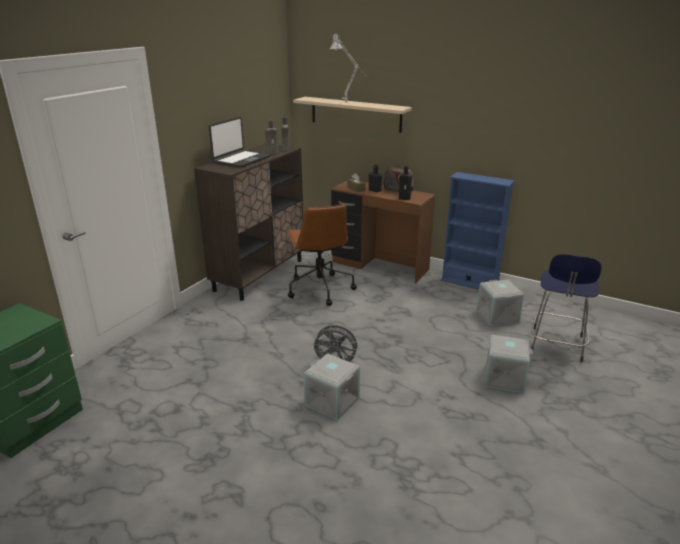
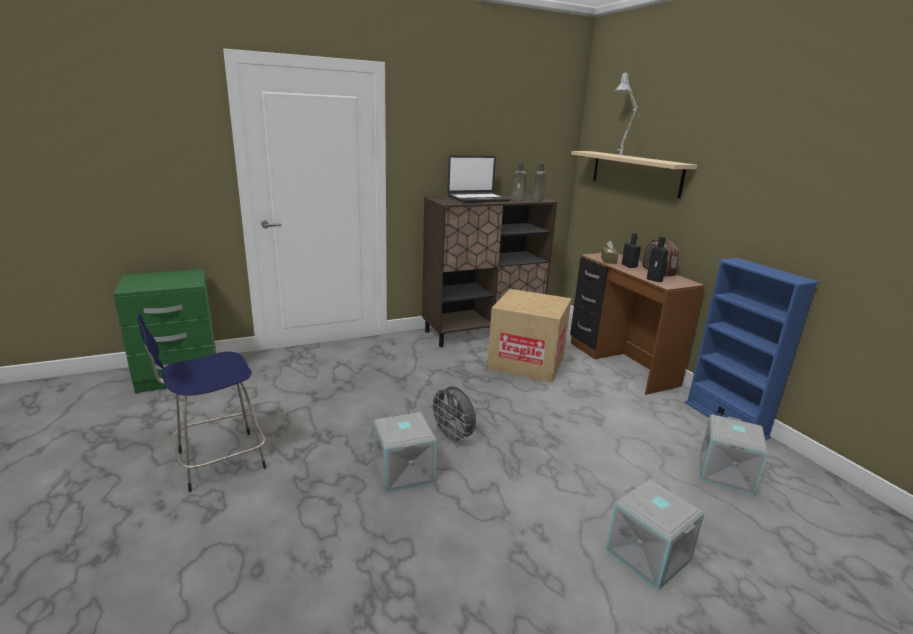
camera: 35 degrees right, 5 degrees down
brown office chair [287,204,357,306] -> cardboard box [487,289,572,383]
blue stool [530,254,602,362] -> blue stool moved to [137,313,266,492]

